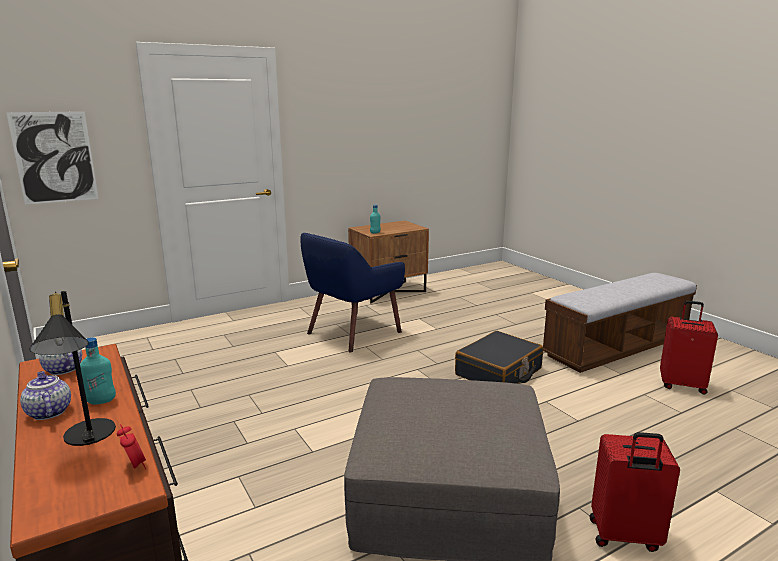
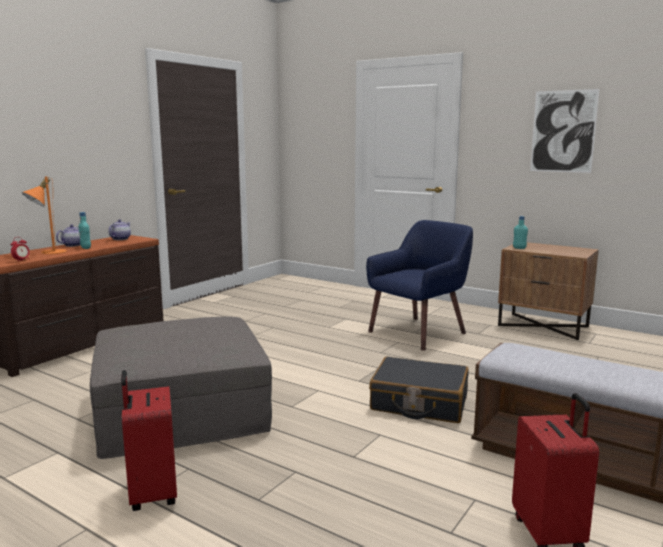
camera: 65 degrees right, 5 degrees down
picture [6,111,99,205] -> picture moved to [530,89,600,173]
black table lamp [29,291,116,446] -> orange table lamp [22,176,67,254]
blue armchair [300,233,405,352] -> blue armchair turned 120 degrees clockwise [366,220,473,351]

